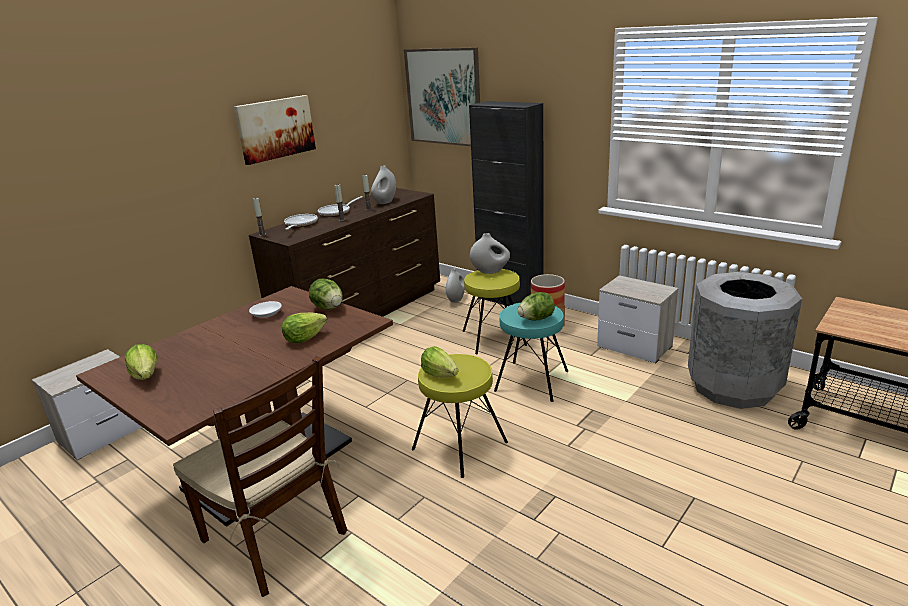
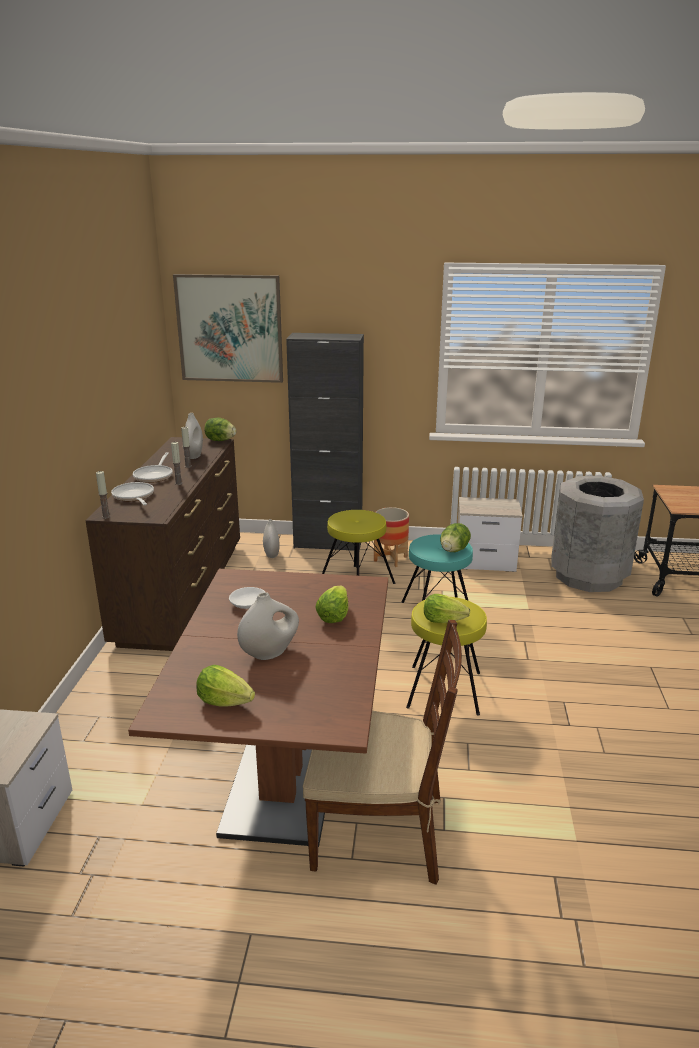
camera: 35 degrees left, 0 degrees up
picture [234,95,316,165] -> none
lettuce [309,279,343,310] -> lettuce moved to [204,418,236,441]
white vase [470,233,510,274] -> white vase moved to [237,592,299,660]

